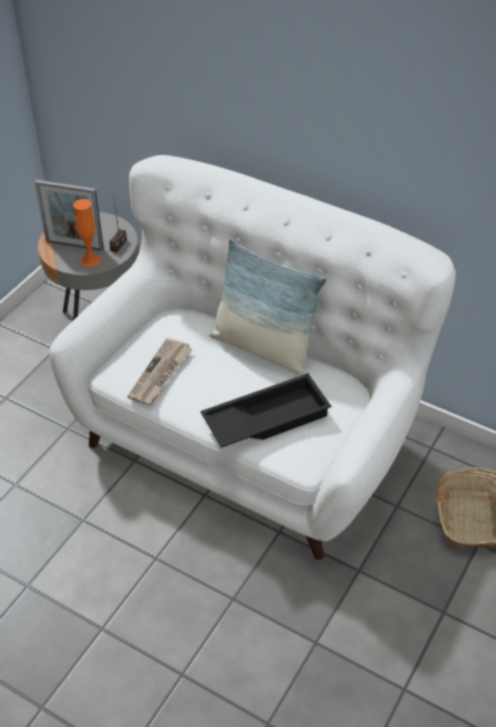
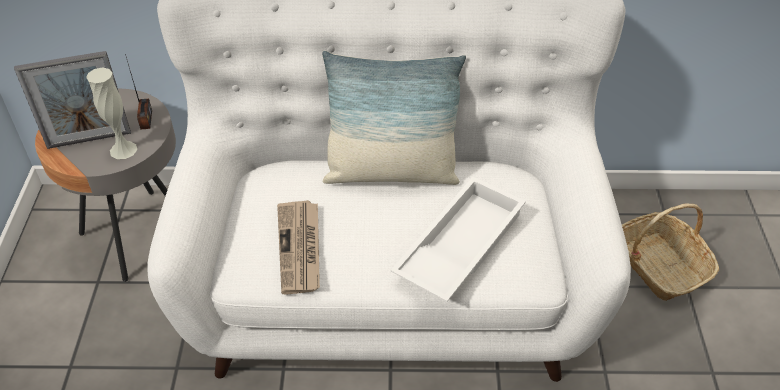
camera: 30 degrees left, 0 degrees up
orange vase [73,199,101,268] -> white vase [86,68,137,159]
black tray [200,373,331,448] -> white tray [391,177,526,302]

